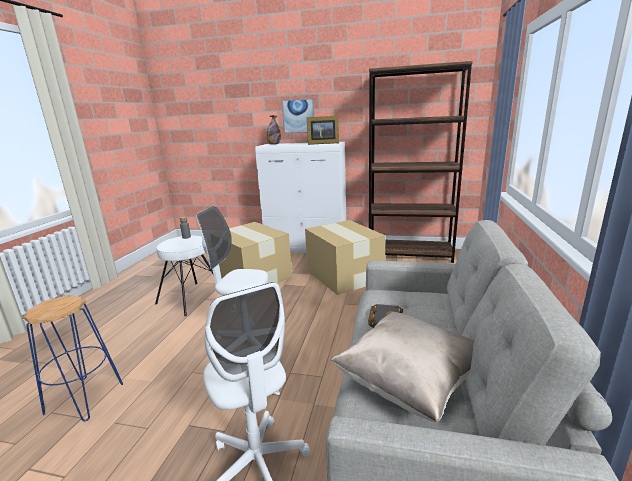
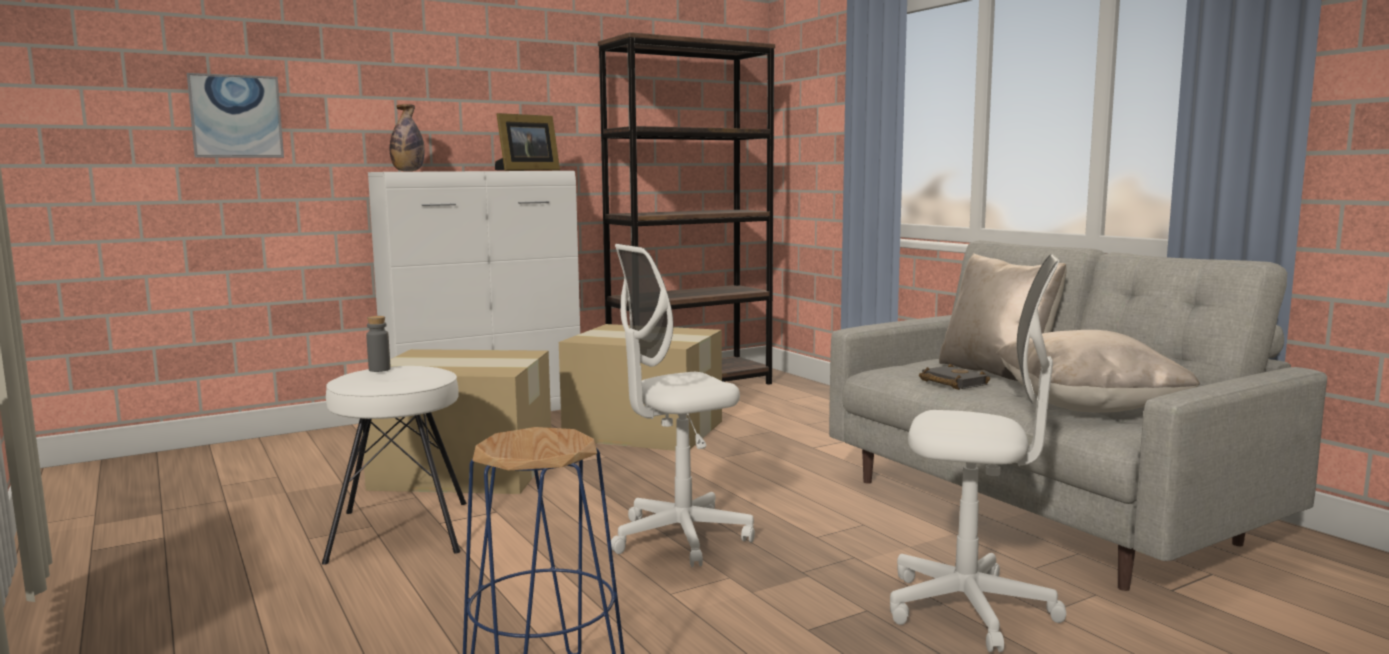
camera: 45 degrees left, 10 degrees down
picture [282,98,314,134] -> picture moved to [187,73,284,158]
none -> beige pillow [939,253,1067,381]

